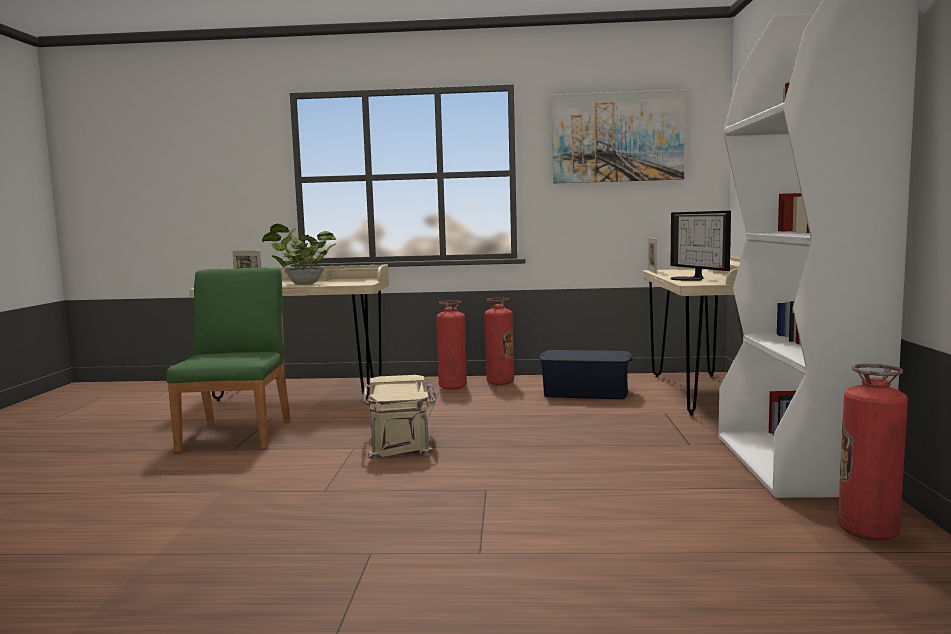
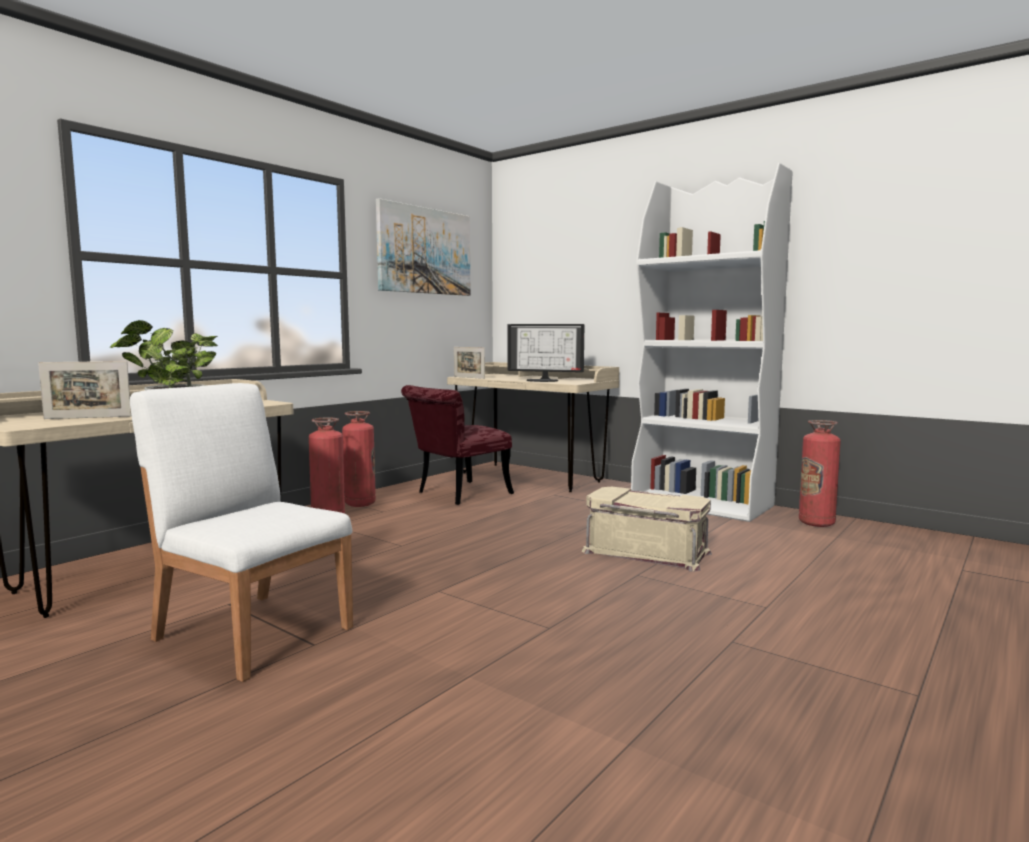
camera: 55 degrees left, 0 degrees up
green chair [166,267,290,452] -> white chair [130,383,353,682]
beige storage box [363,375,436,459] -> beige storage box moved to [582,487,712,572]
blue storage box [539,350,632,399] -> red chair [401,385,514,505]

